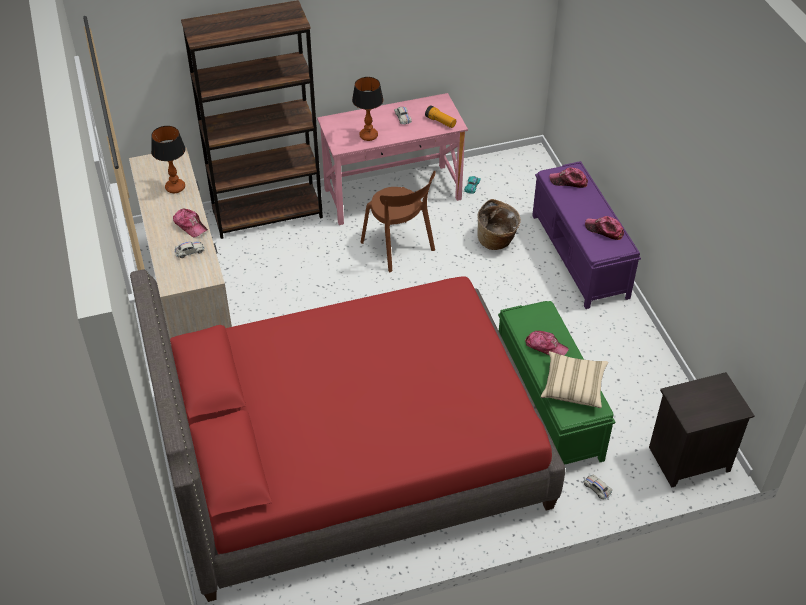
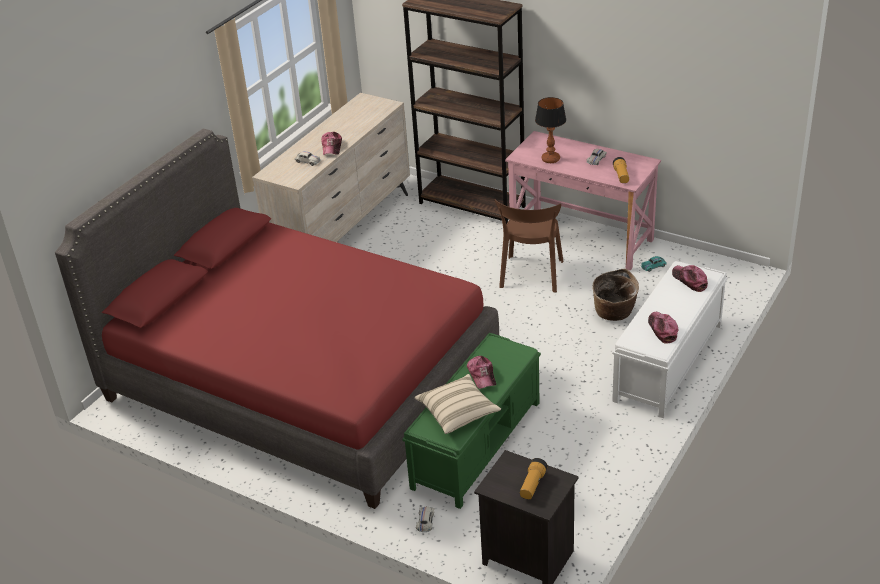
camera: 50 degrees right, 10 degrees down
table lamp [151,126,185,193] -> none
purple bench [532,161,641,309] -> white bench [612,261,728,418]
none -> flashlight [520,458,548,499]

